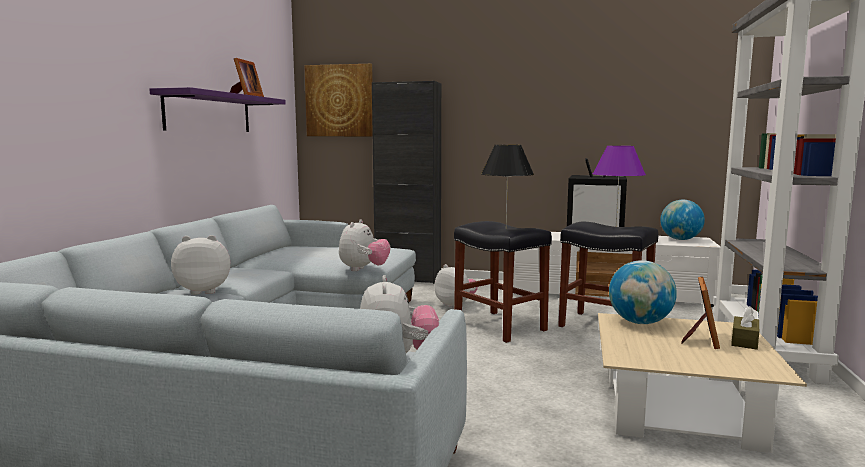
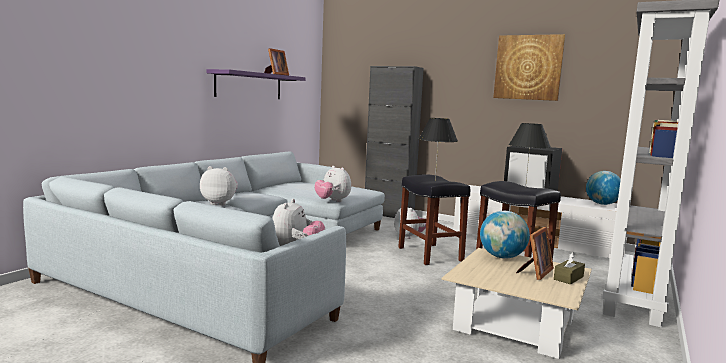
camera: 15 degrees right, 0 degrees up
picture [305,64,373,137] -> picture moved to [493,34,566,101]
plush toy [339,219,390,271] -> plush toy turned 105 degrees clockwise [315,166,351,202]
purple table lamp [593,146,646,225] -> black table lamp [509,123,551,187]

